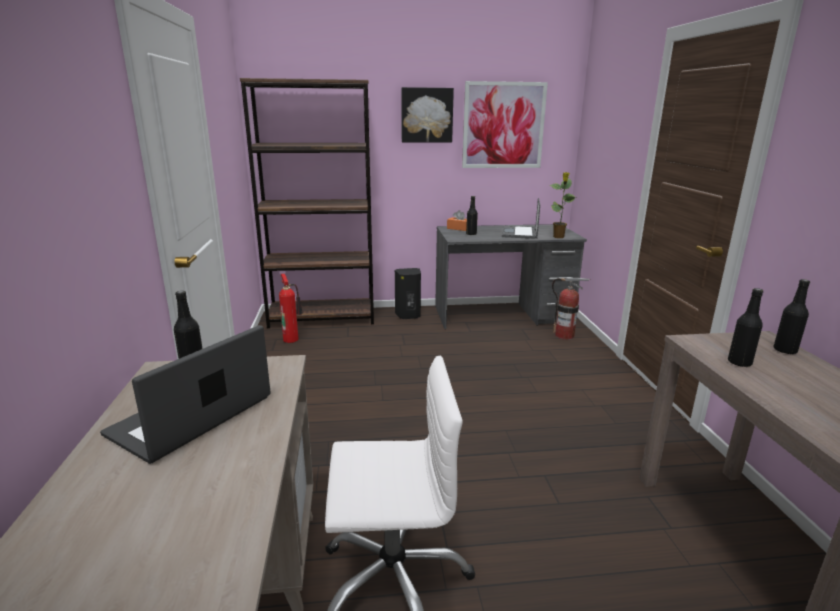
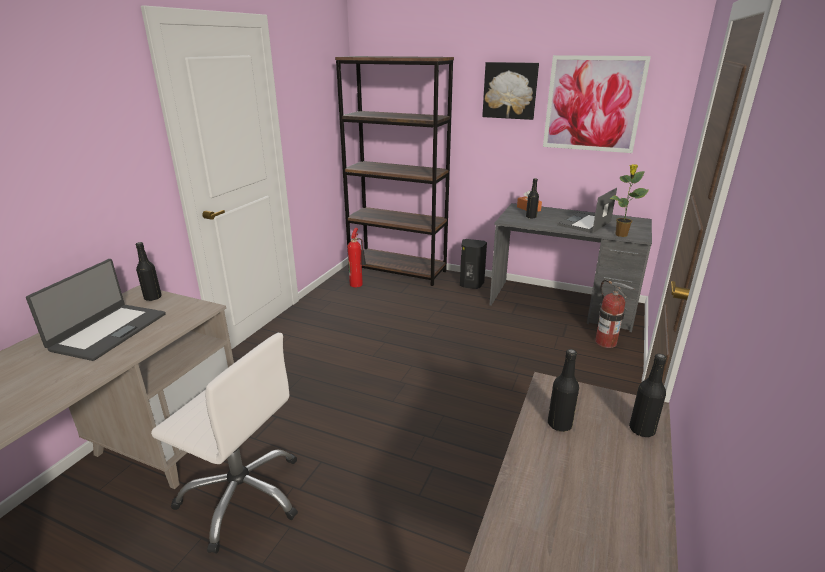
camera: 30 degrees right, 5 degrees up
laptop [100,325,271,464] -> laptop turned 135 degrees clockwise [26,259,166,361]

